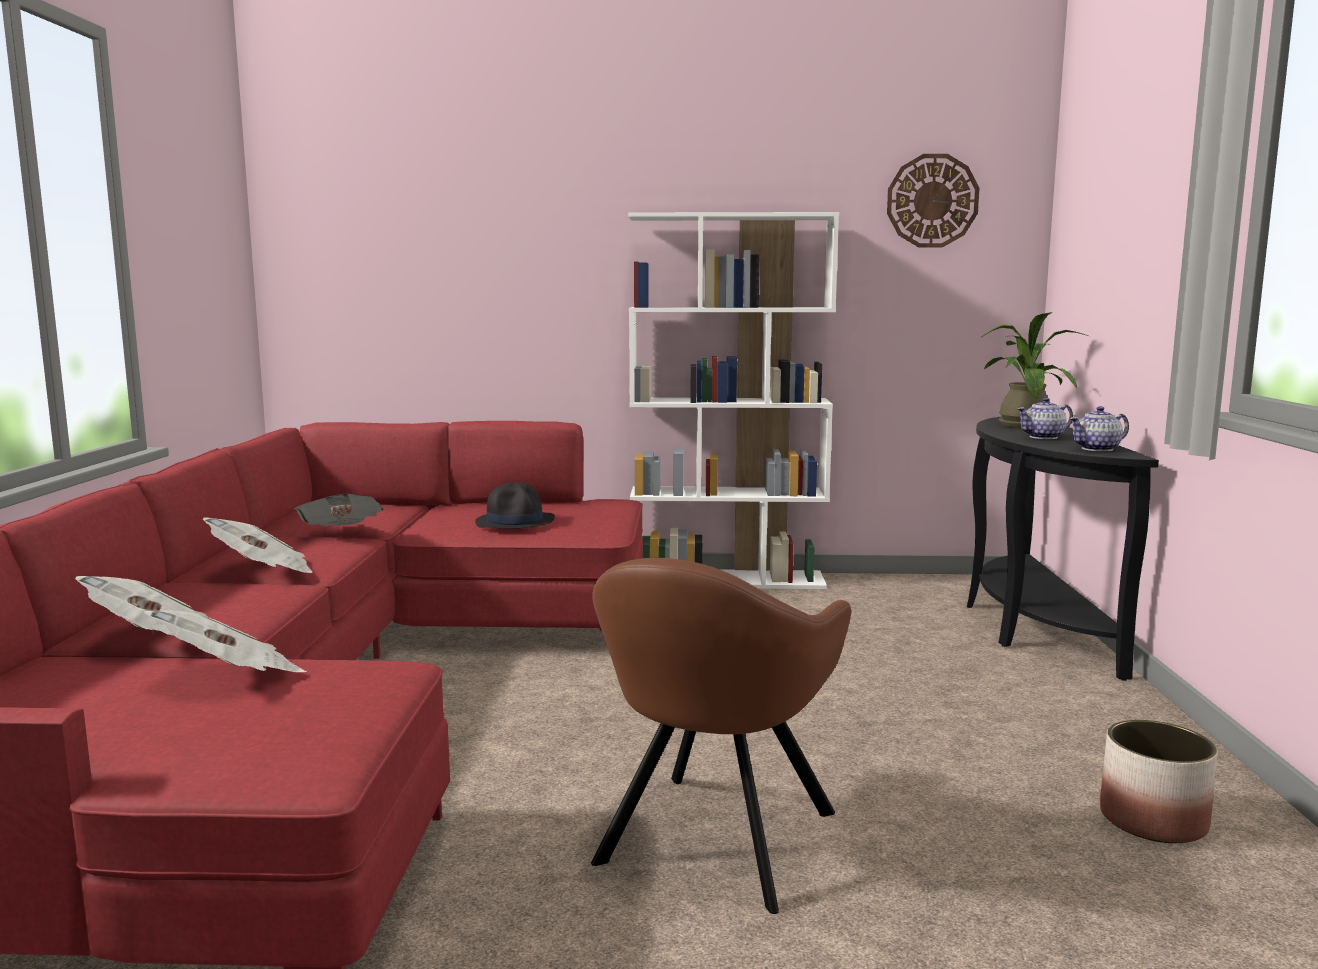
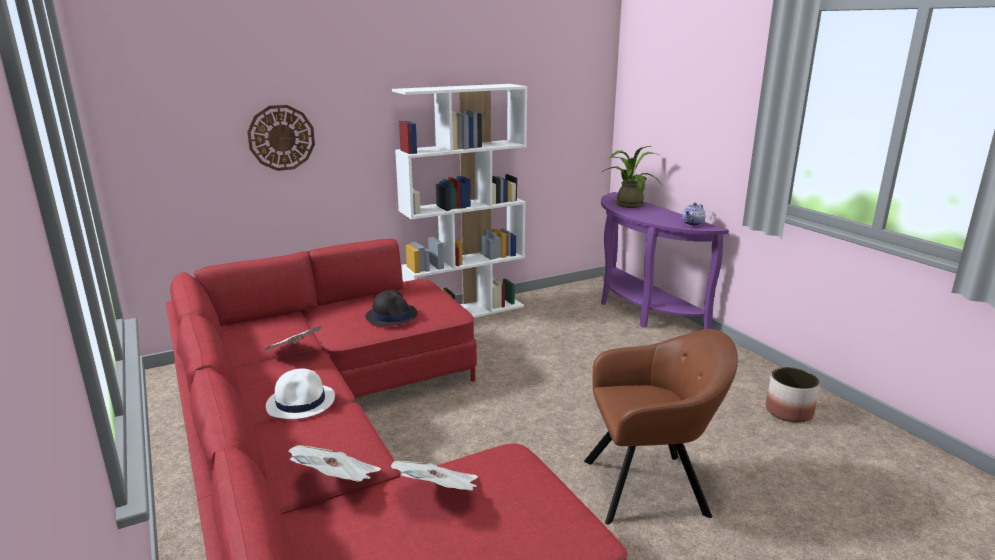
camera: 30 degrees left, 10 degrees up
newspaper [203,517,312,573] -> white hat [266,369,335,419]
brown armchair [591,558,851,914] -> brown armchair turned 90 degrees counterclockwise [584,329,738,524]
wall clock [887,154,980,247] -> wall clock moved to [247,105,315,171]
black console table [967,416,1159,681] -> purple console table [601,192,729,329]
teapot [1017,398,1073,439] -> none

